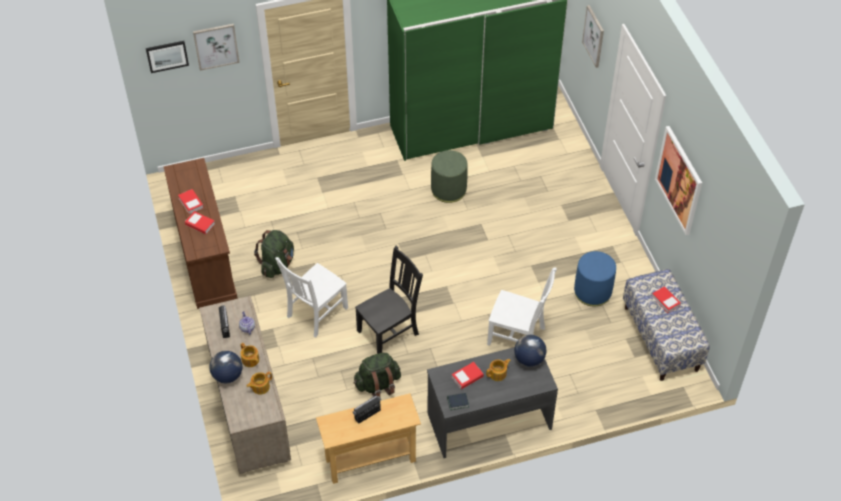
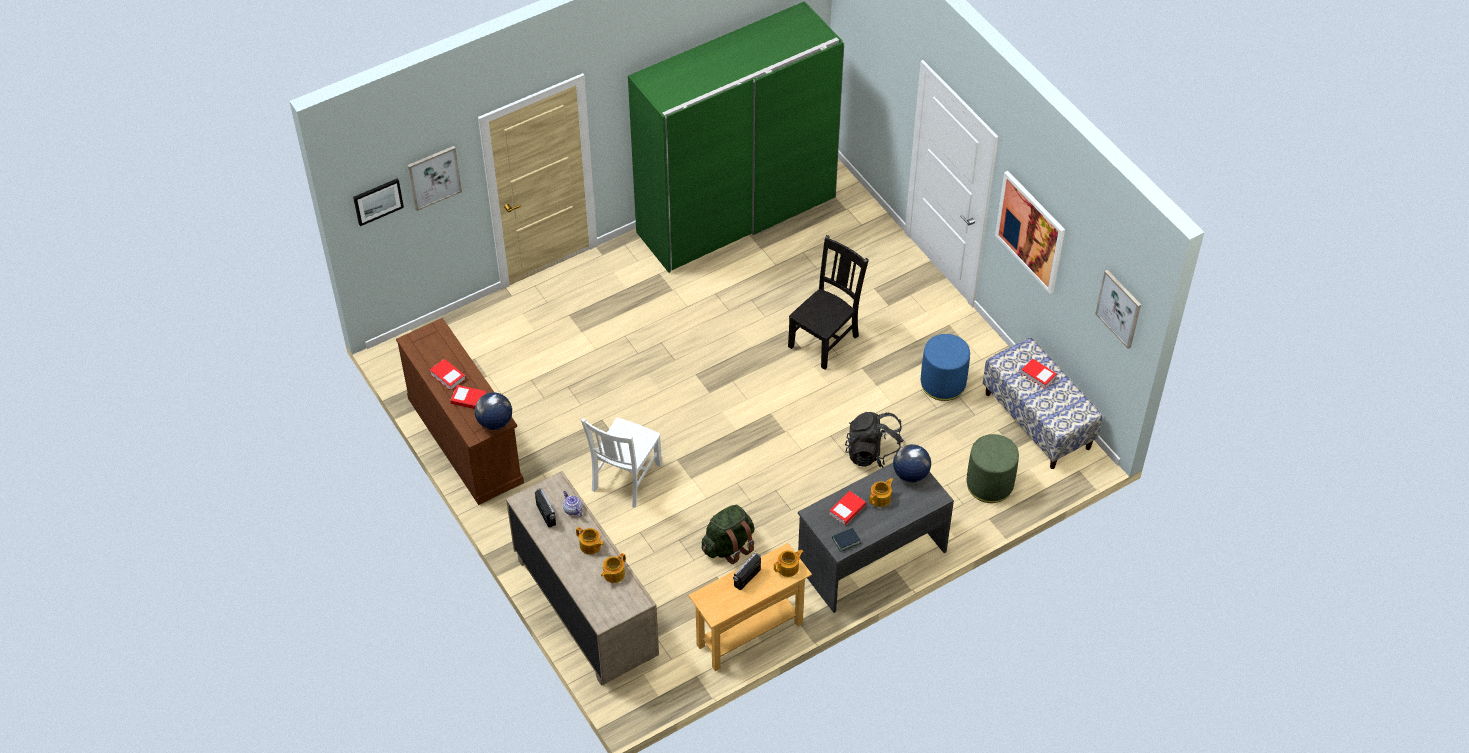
camera: 15 degrees left, 0 degrees up
globe [209,351,242,383] -> globe moved to [475,392,512,430]
green backpack [254,230,294,278] -> none
black chair [355,246,423,354] -> black chair moved to [788,235,869,370]
green ottoman [431,150,468,203] -> green ottoman moved to [967,434,1019,503]
white chair [487,267,557,346] -> black backpack [845,412,904,468]
picture [582,5,604,68] -> picture moved to [1095,270,1141,349]
none -> teapot [774,550,804,577]

